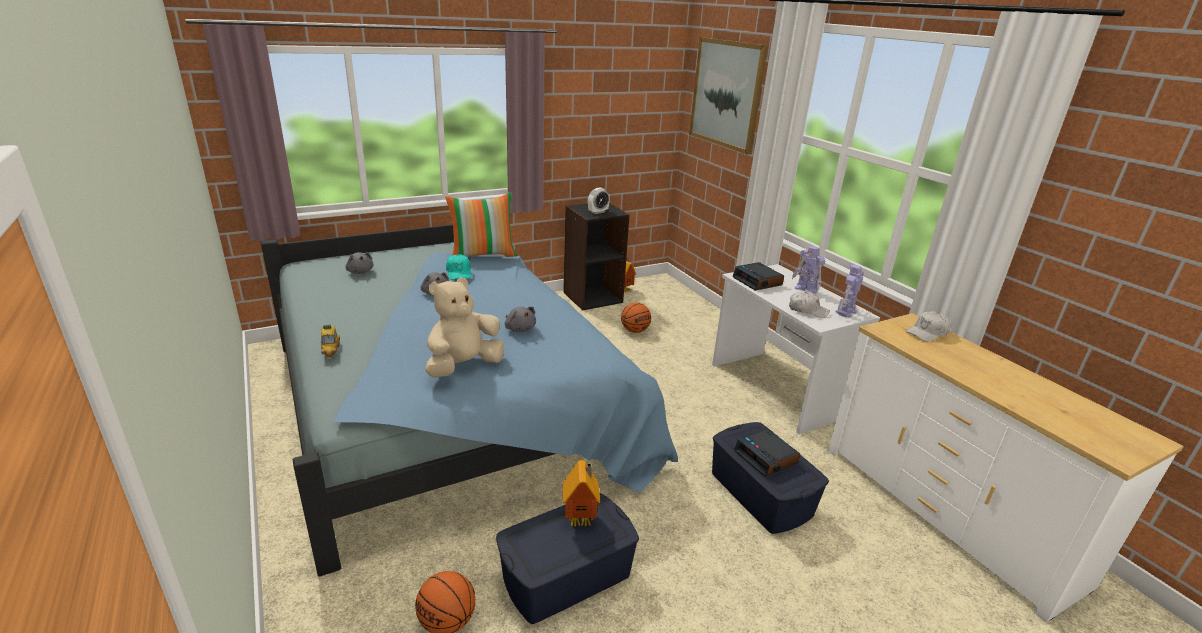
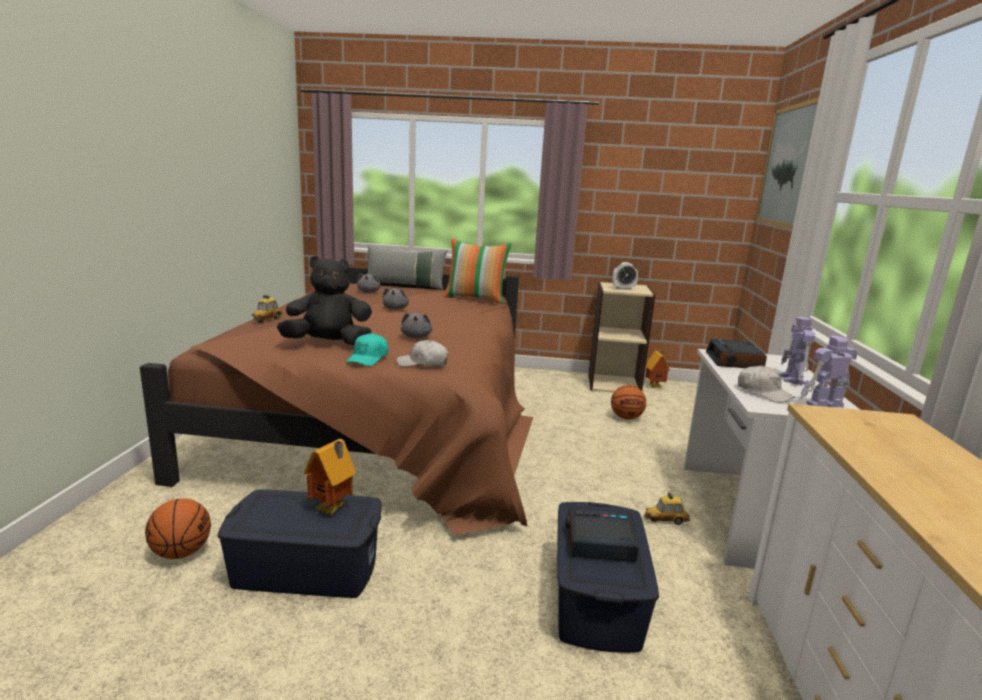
camera: 35 degrees right, 10 degrees down
blue bed [261,224,678,577] -> brown bed [140,267,533,535]
beige plush toy [425,277,504,378] -> black plush toy [277,256,372,345]
turquoise cap [446,254,471,280] -> turquoise cap moved to [346,333,388,366]
black bookcase [563,203,630,311] -> beige bookcase [588,282,655,393]
alarm clock [734,428,800,477] -> alarm clock turned 90 degrees clockwise [566,508,639,562]
white cap [906,311,951,342] -> white cap moved to [397,340,448,367]
none -> grey pillow [367,245,447,290]
none -> toy car [644,493,691,525]

